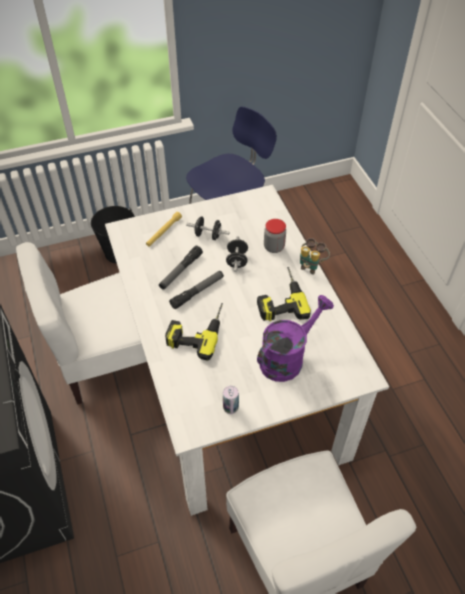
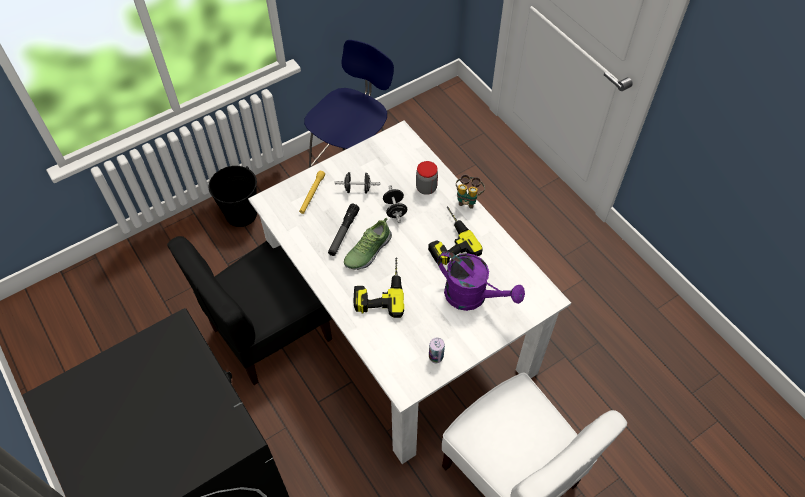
camera: 15 degrees left, 5 degrees up
white chair [16,242,147,404] -> black chair [167,236,332,385]
flashlight [169,271,224,309] -> shoe [344,218,392,270]
purple watering can [257,295,334,382] -> purple watering can turned 90 degrees clockwise [437,251,525,311]

